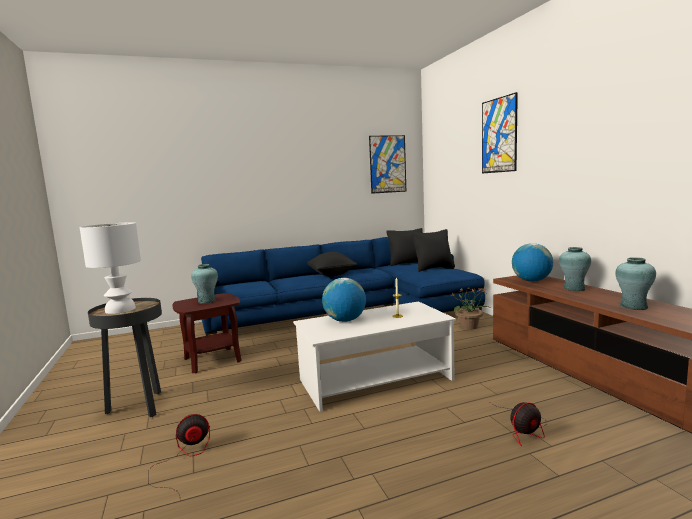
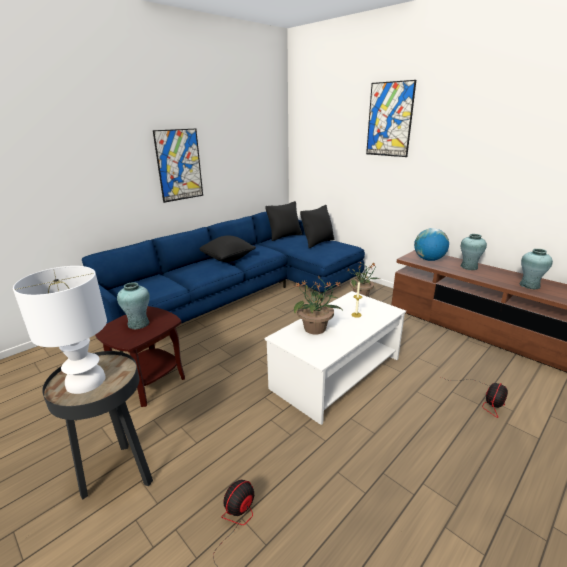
camera: 25 degrees left, 15 degrees up
globe [322,278,366,322] -> potted plant [293,276,343,335]
picture [369,135,406,194] -> picture moved to [153,128,203,203]

